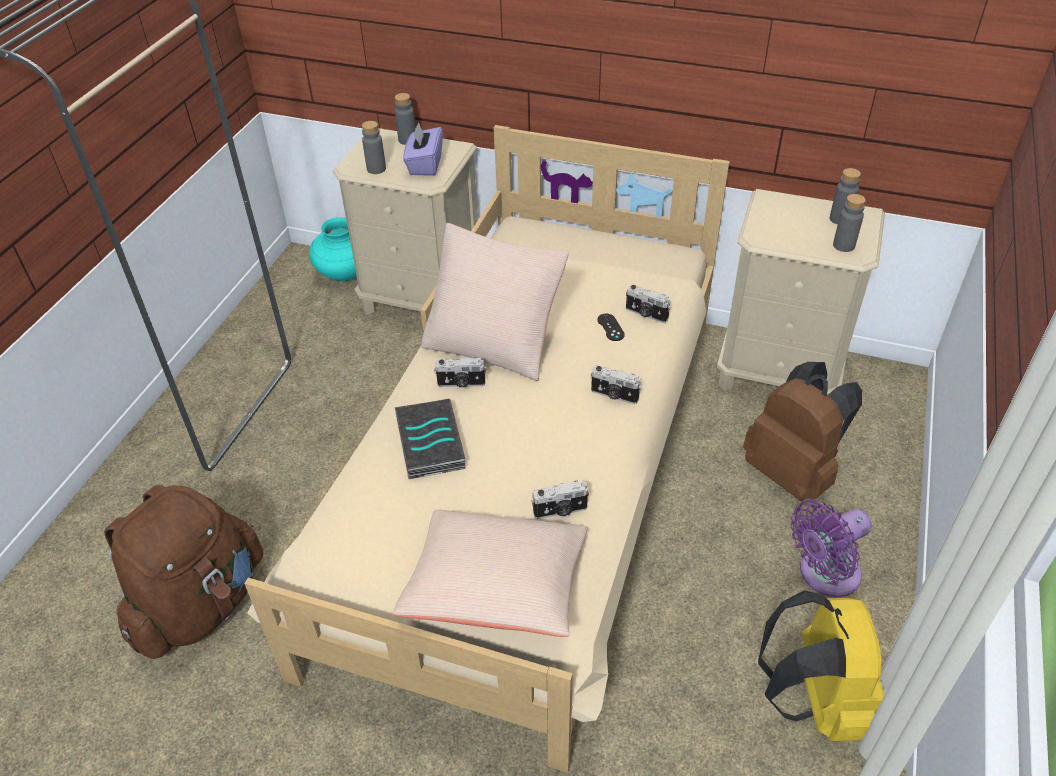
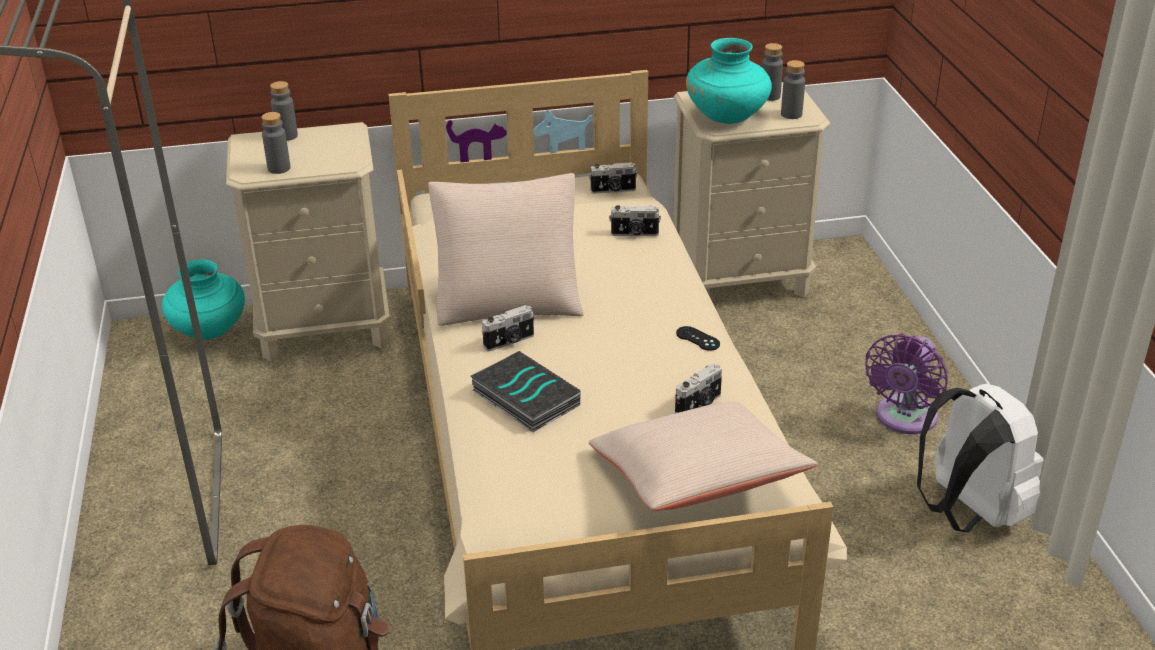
camera: 30 degrees left, 10 degrees down
purple tissue box [403,122,443,176] -> none
camera [591,366,642,404] -> camera moved to [589,162,638,194]
black game controller [597,314,625,341] -> black game controller moved to [676,326,720,351]
brown backpack [743,362,862,501] -> none
yellow backpack [758,590,885,741] -> white backpack [917,384,1043,532]
none -> turquoise vase [686,38,772,124]

